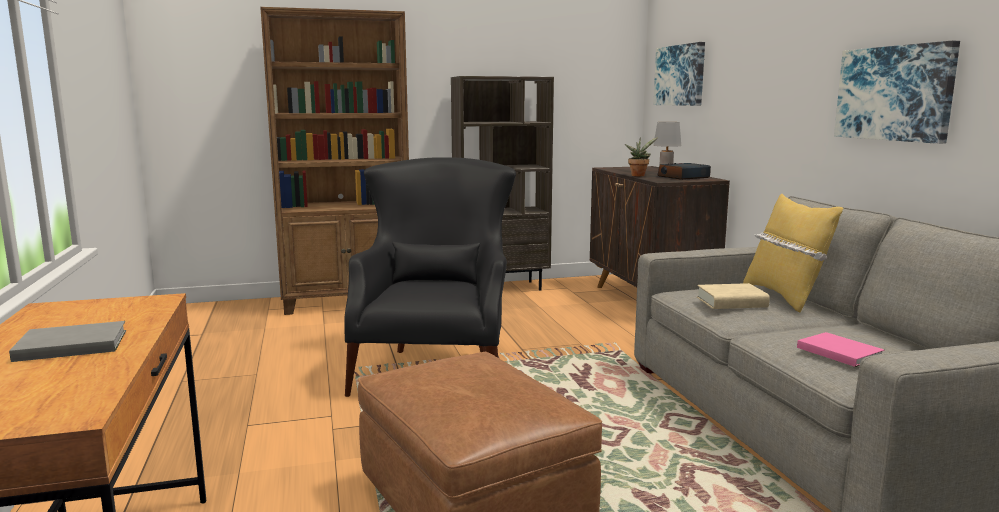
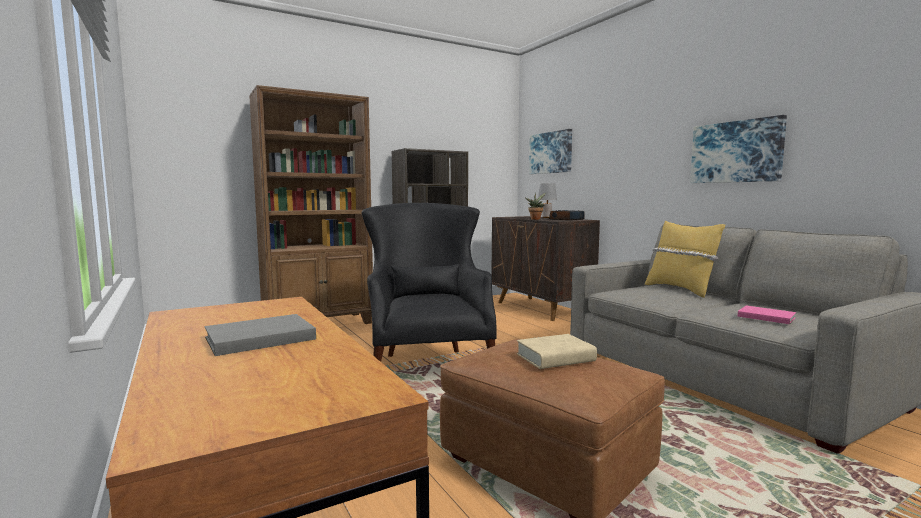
camera: 15 degrees left, 5 degrees down
beige book [697,283,770,309] -> beige book moved to [517,334,597,369]

